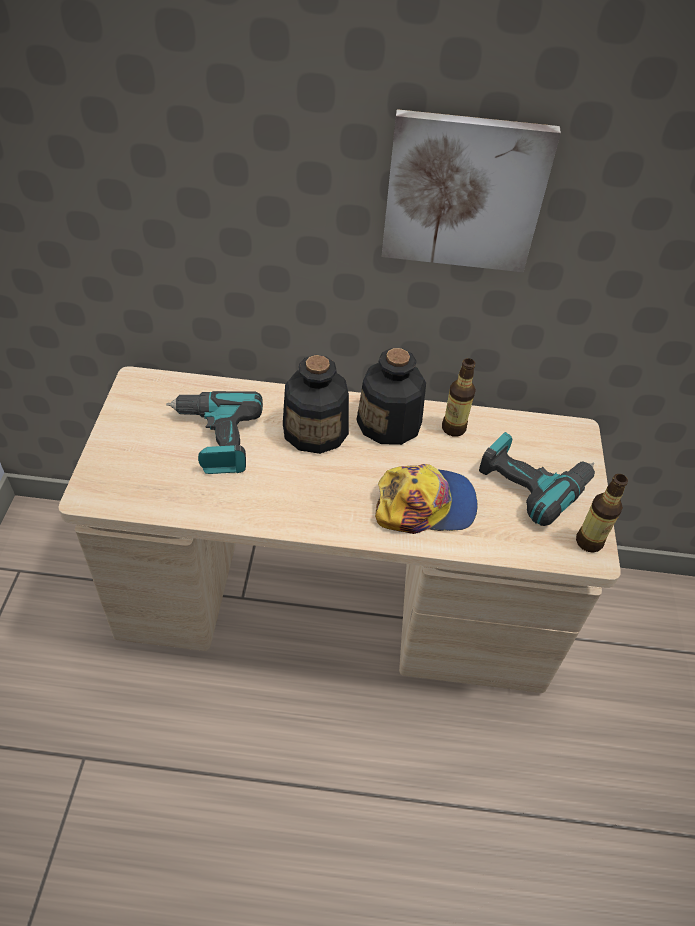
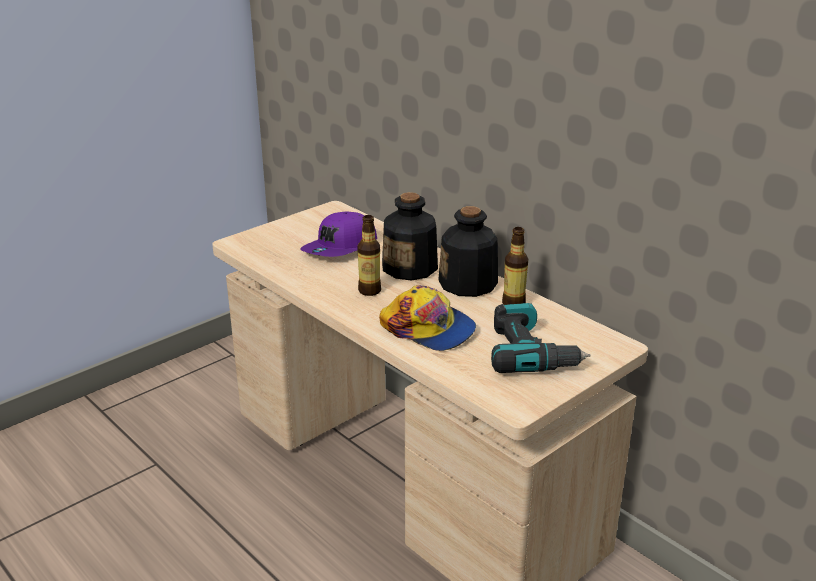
camera: 45 degrees right, 20 degrees down
power drill [166,391,263,474] -> purple cap [300,211,377,257]
picture [381,109,561,272] -> none
bottle [576,474,628,553] -> bottle moved to [357,215,381,296]

